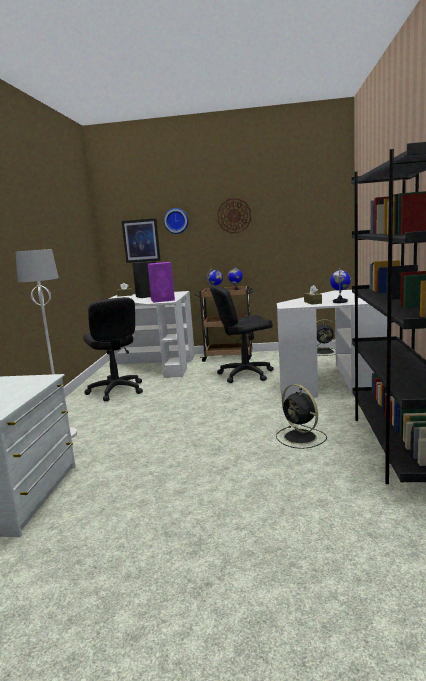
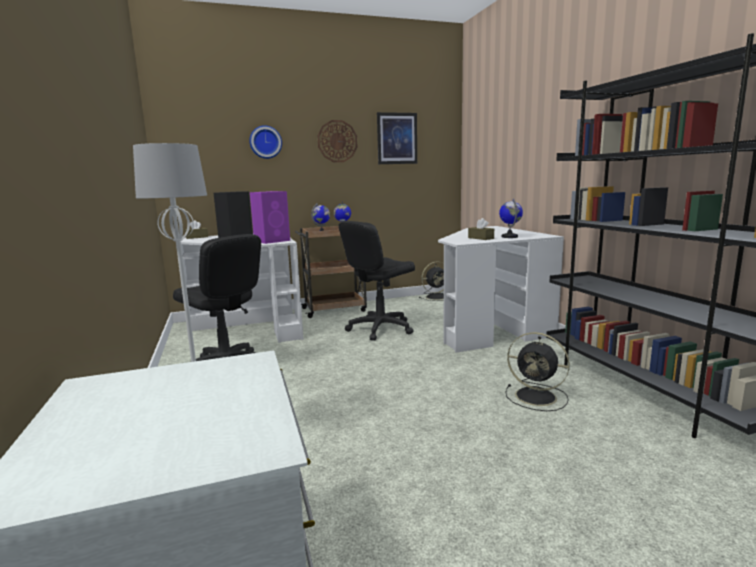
camera: 25 degrees left, 0 degrees up
picture [122,218,160,263] -> picture moved to [377,112,417,164]

